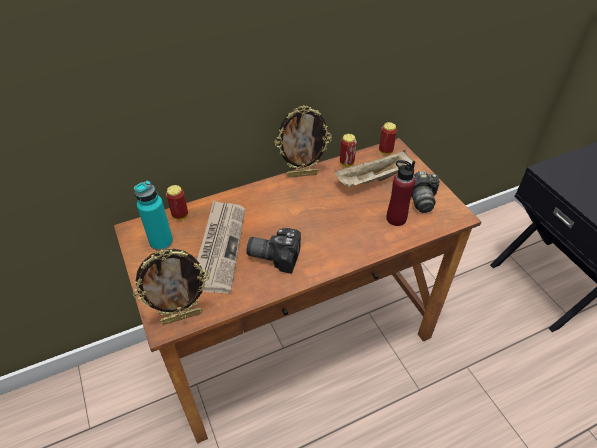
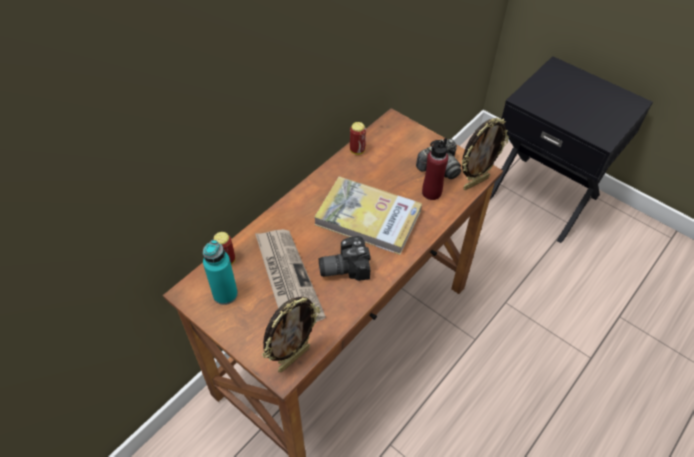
camera: 25 degrees left, 5 degrees up
picture frame [275,105,332,177] -> picture frame moved to [461,118,509,190]
beige tray [335,150,414,188] -> none
can [379,122,397,155] -> none
none -> book [314,176,422,255]

